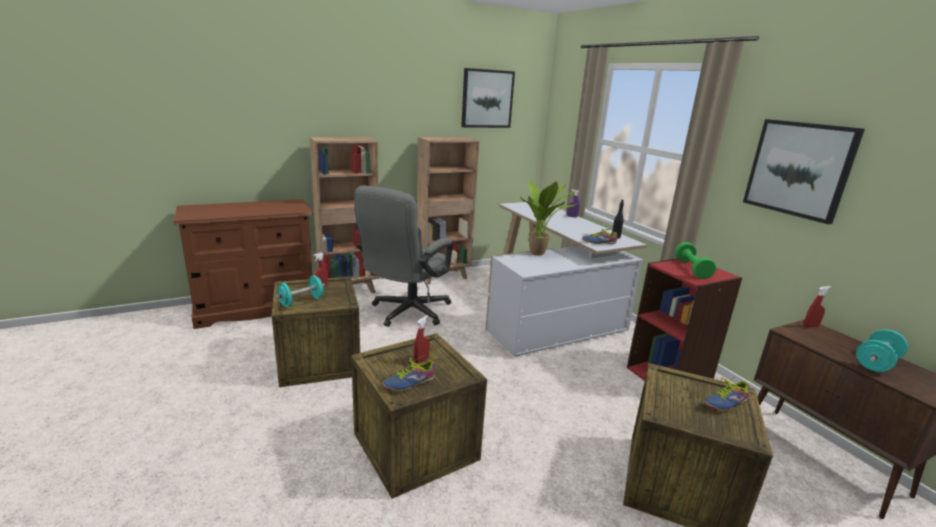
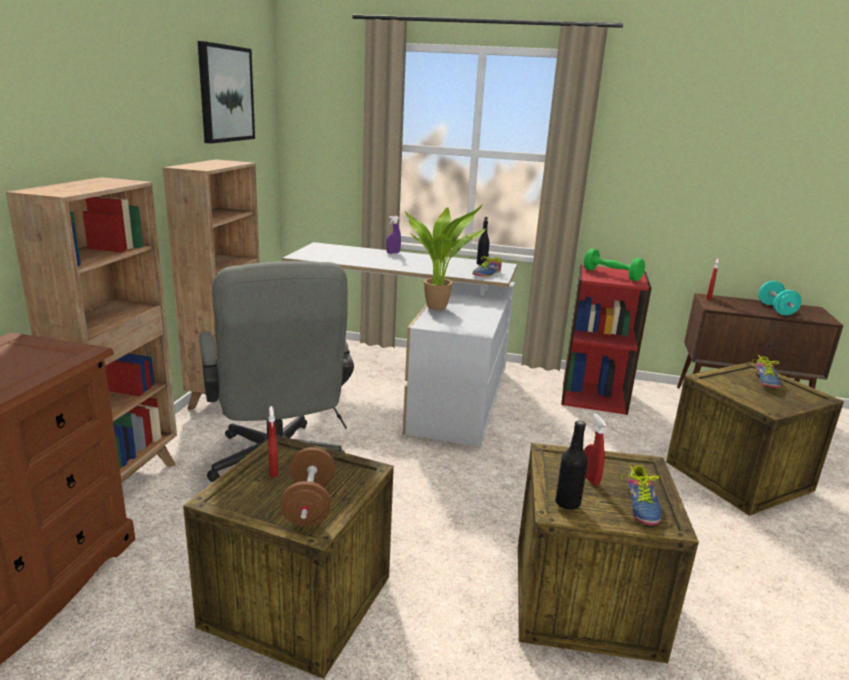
camera: 50 degrees left, 0 degrees up
turquoise dumbbell [275,275,325,307] -> brown dumbbell [280,447,336,526]
picture [743,119,865,224] -> none
none -> black bottle [555,421,588,510]

